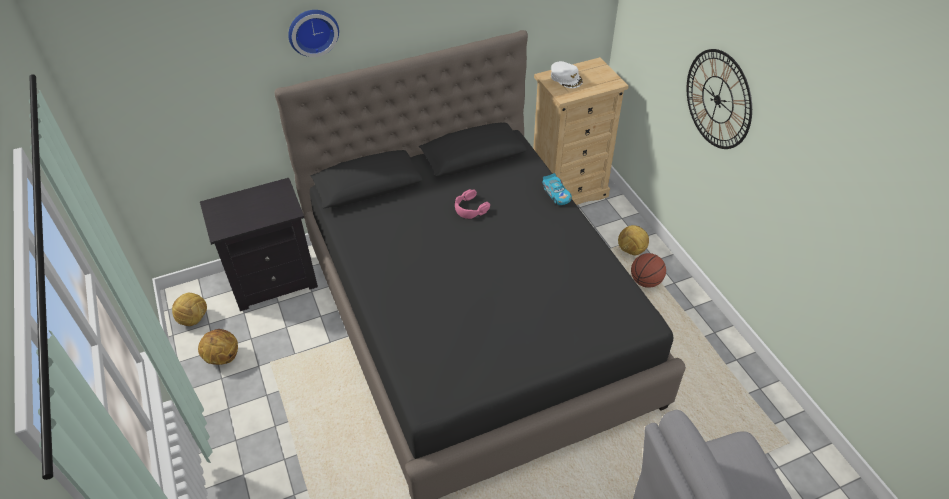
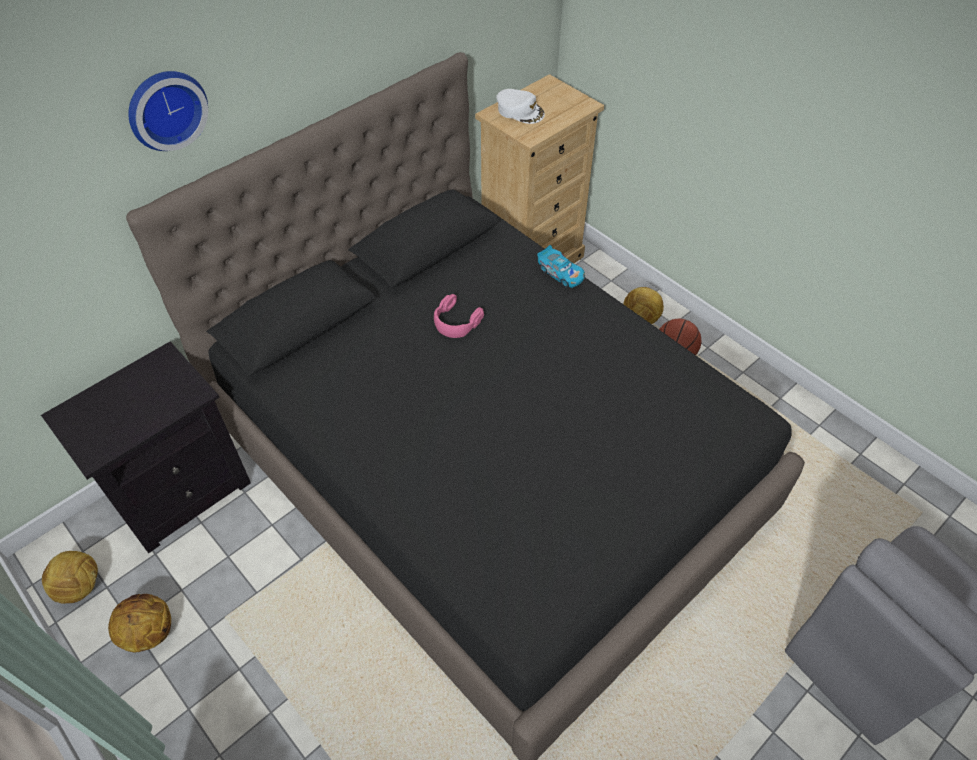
camera: 20 degrees left, 5 degrees up
wall clock [687,49,752,149] -> none

